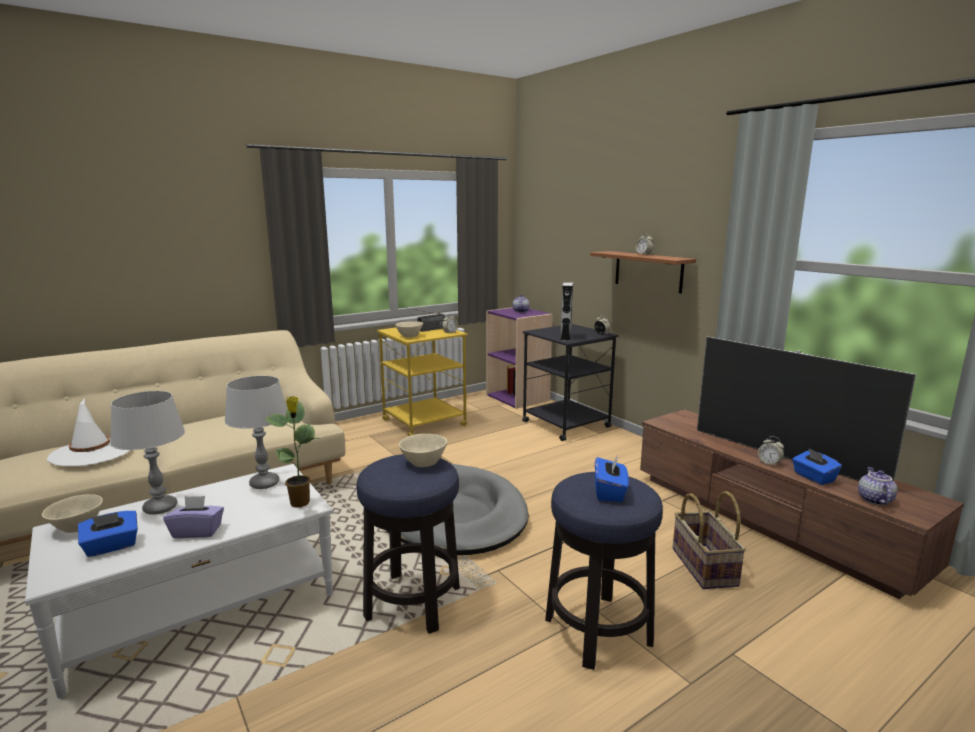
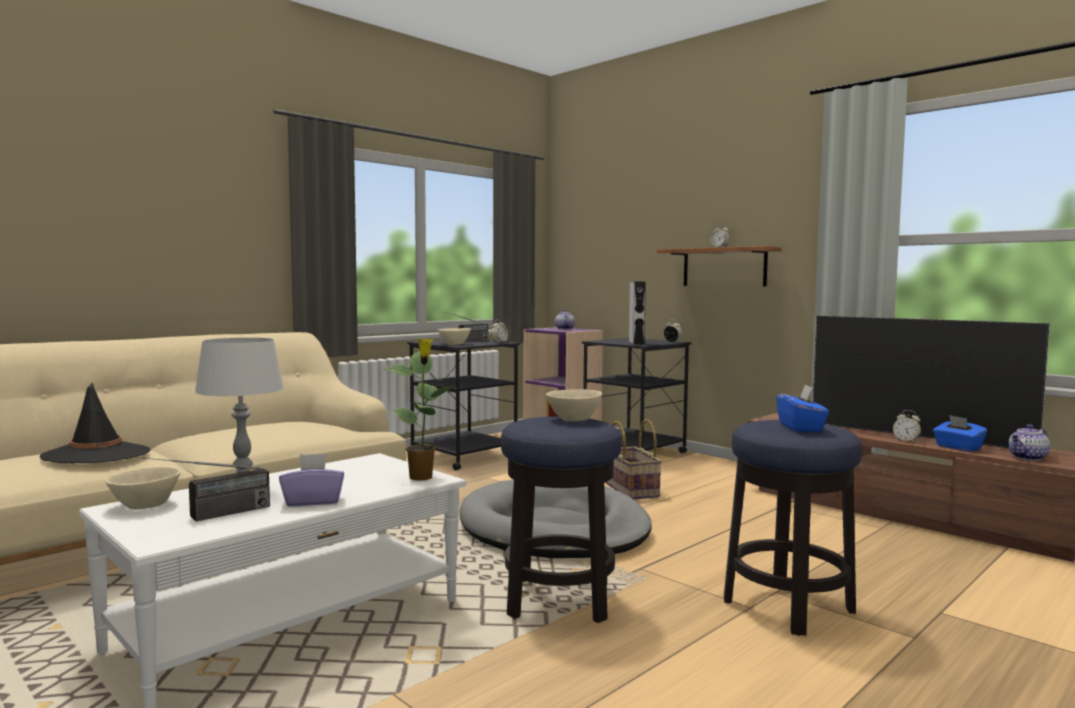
camera: 10 degrees left, 10 degrees down
white hat [47,399,130,466] -> black hat [40,382,150,463]
blue tissue box [78,511,138,557] -> radio [143,457,270,521]
grey table lamp [224,376,287,489] -> none
yellow cart [377,328,468,436] -> black cart [408,340,520,470]
basket [673,491,746,589] -> basket moved to [605,419,662,500]
teapot [858,467,898,505] -> teapot turned 120 degrees counterclockwise [1008,424,1050,461]

